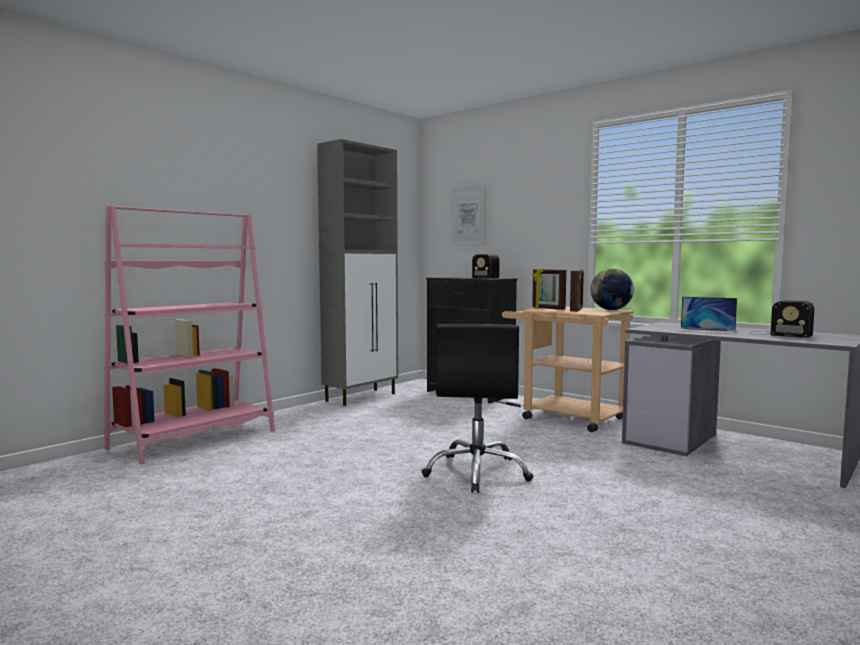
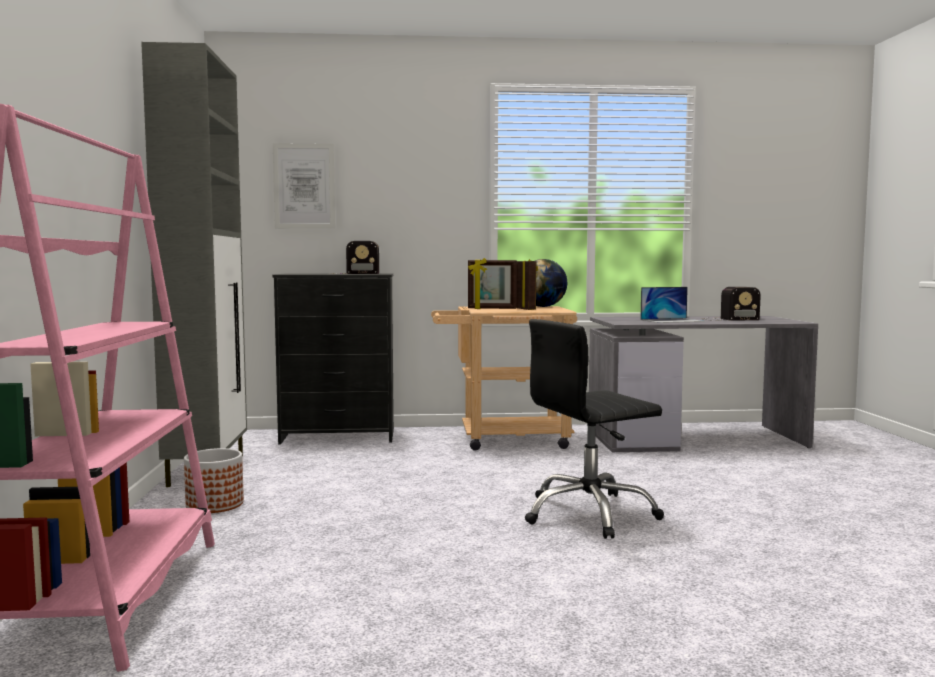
camera: 45 degrees left, 0 degrees up
black office chair [421,324,533,493] -> black office chair turned 105 degrees clockwise [525,319,664,539]
none -> planter [184,448,244,513]

